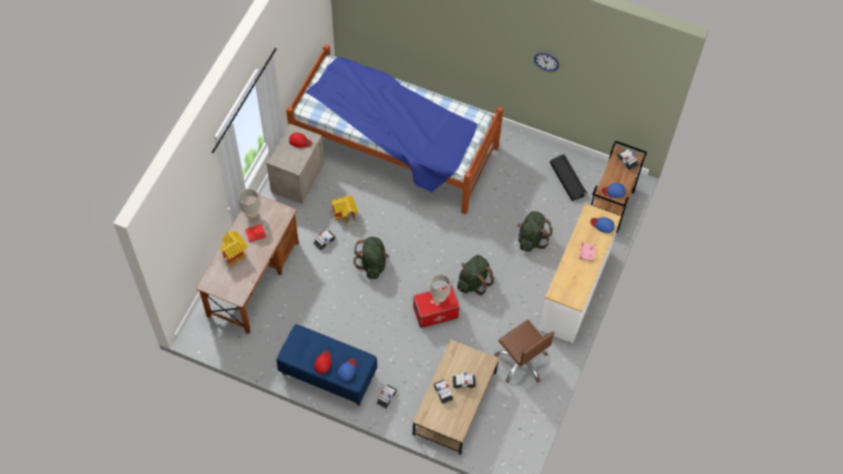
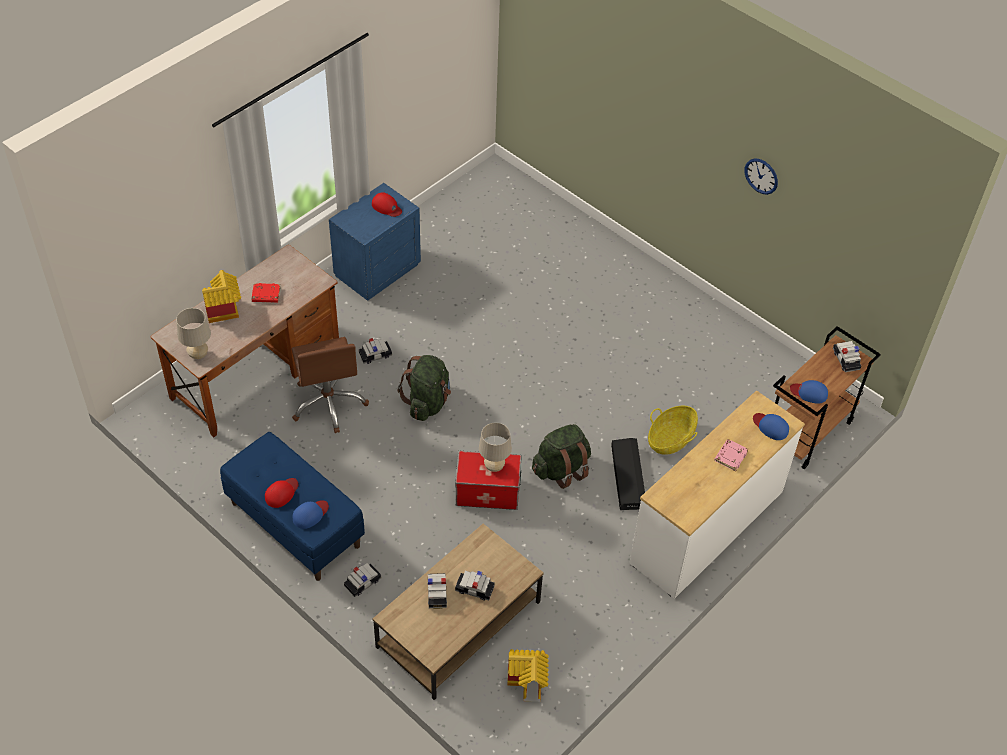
camera: 20 degrees right, 10 degrees down
beige table lamp [239,189,261,219] -> beige table lamp moved to [176,308,211,359]
beige nightstand [266,123,324,204] -> blue nightstand [329,183,421,301]
bed [286,44,504,214] -> none
toy house [331,195,359,225] -> toy house moved to [507,649,549,702]
brown office chair [495,320,555,383] -> brown office chair moved to [291,337,369,433]
green backpack [517,211,552,252] -> basket [648,406,698,455]
black storage box [550,154,587,201] -> black storage box moved to [611,438,645,510]

